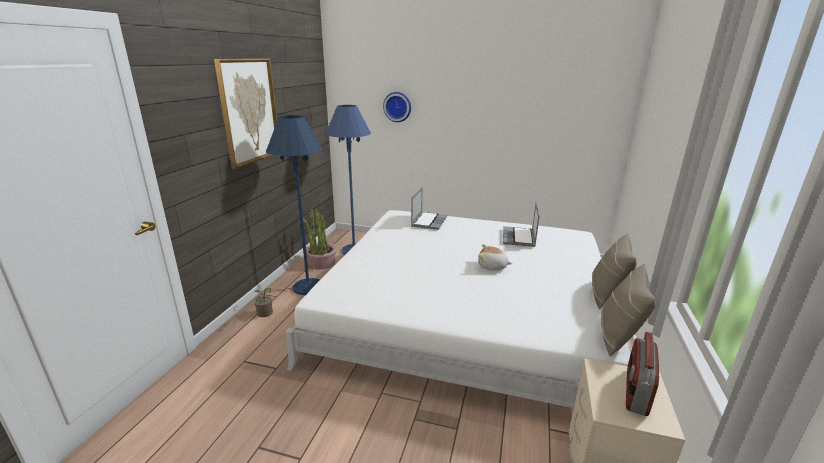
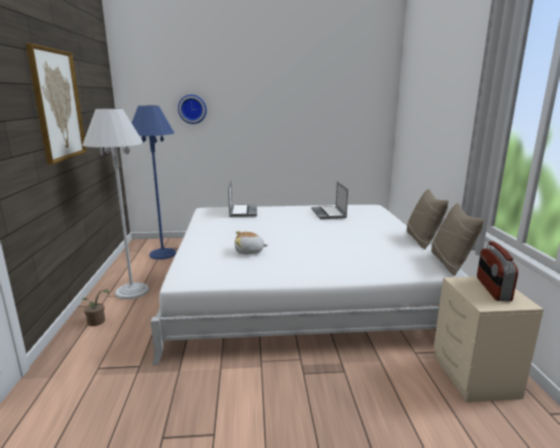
camera: 20 degrees left, 5 degrees down
blue floor lamp [266,115,322,295] -> white floor lamp [82,108,149,299]
potted plant [303,208,337,270] -> none
plush toy [478,244,512,270] -> plush toy moved to [235,231,268,254]

